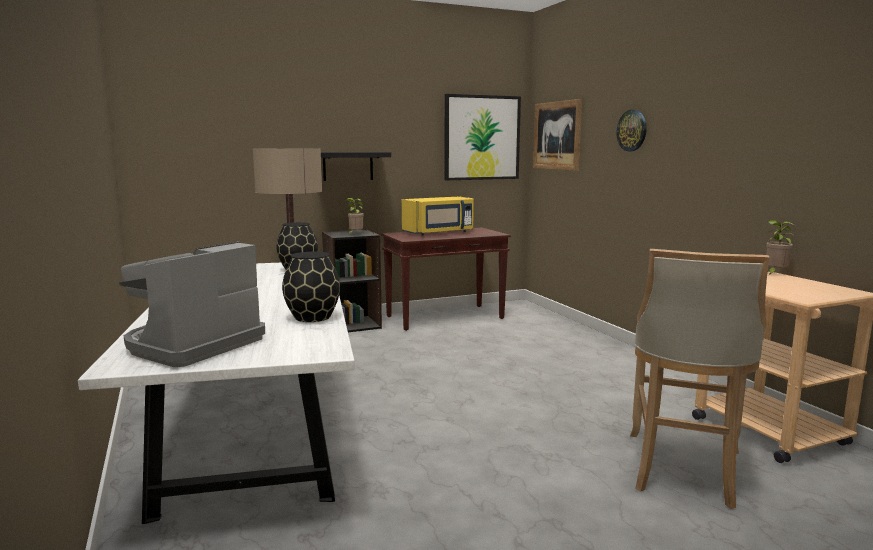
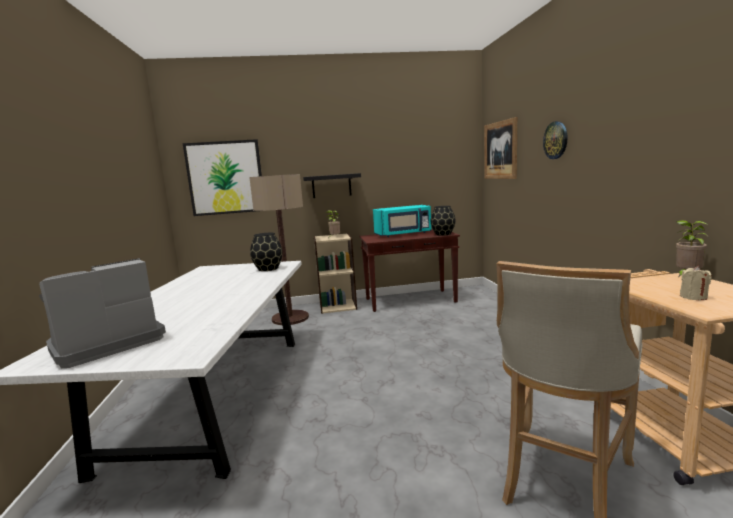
camera: 15 degrees right, 0 degrees up
black vase [282,252,340,322] -> black vase moved to [431,206,455,235]
black bookcase [322,229,382,332] -> beige bookcase [314,233,357,314]
yellow microwave [402,197,474,236] -> turquoise microwave [373,205,431,237]
picture [444,94,521,180] -> picture moved to [183,139,262,216]
none -> beige candle [680,266,712,300]

